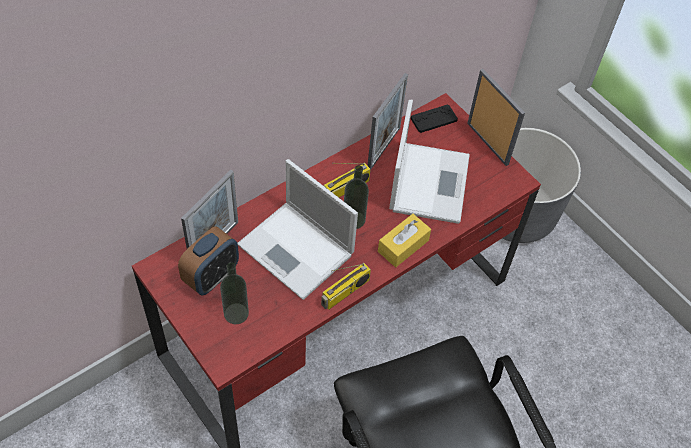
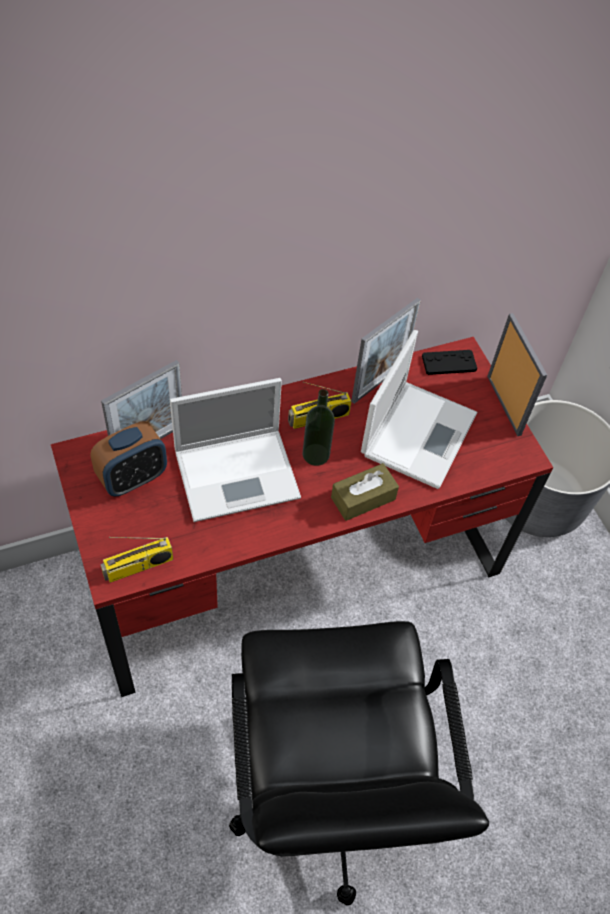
camera: 15 degrees right, 0 degrees up
bottle [220,263,249,324] -> none
laptop [237,159,358,300] -> laptop turned 75 degrees counterclockwise [170,378,301,522]
radio [321,263,371,310] -> radio moved to [100,537,173,583]
yellow tissue box [378,214,431,267] -> brown tissue box [331,463,399,521]

